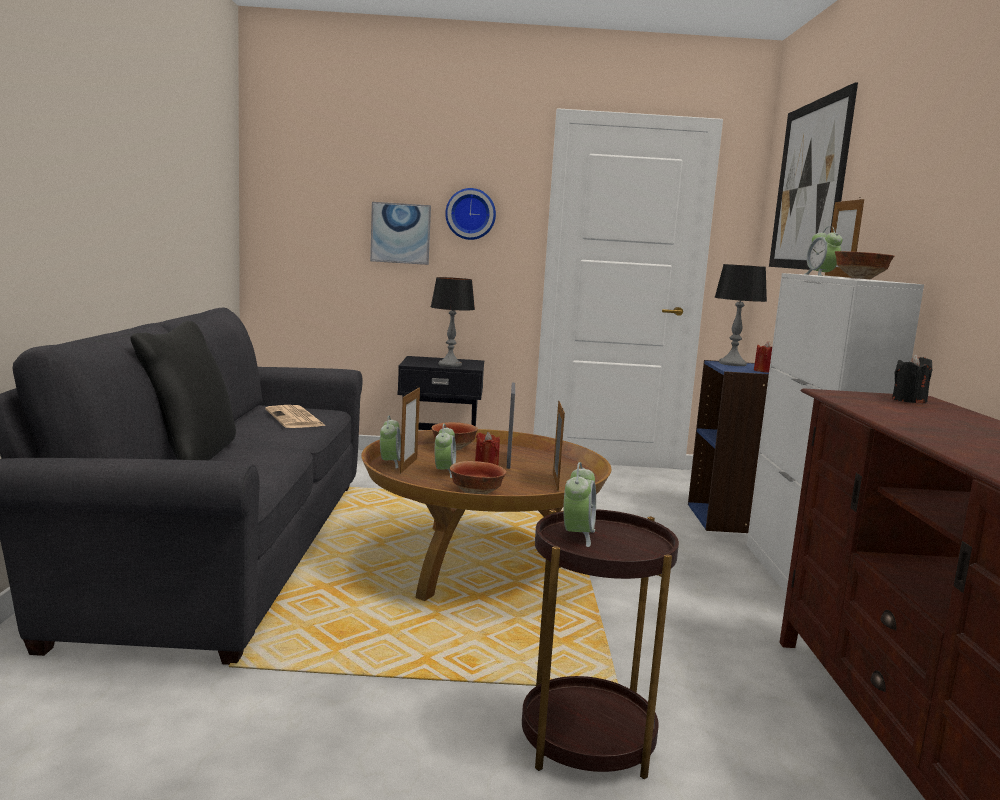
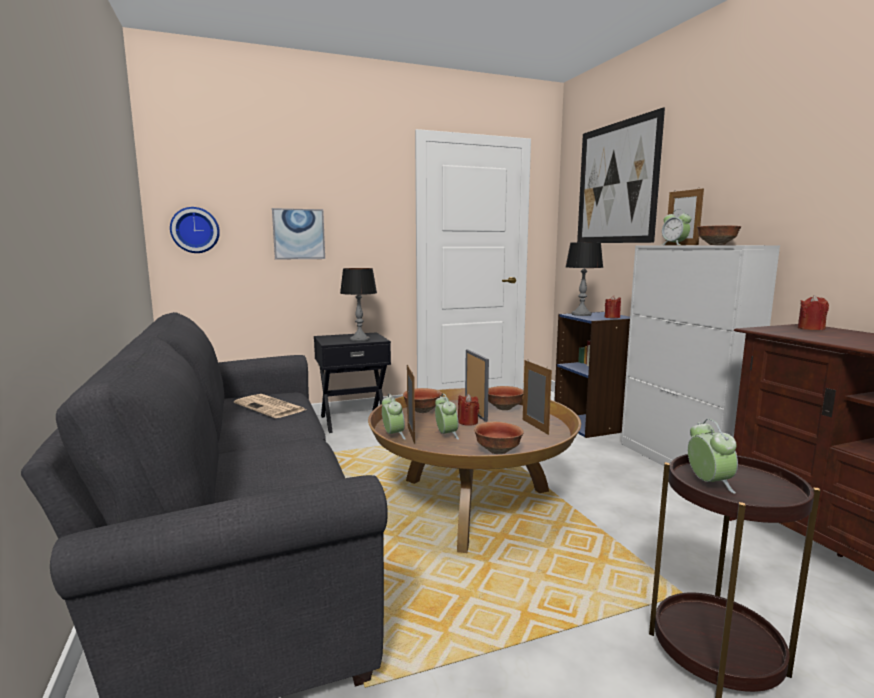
camera: 20 degrees left, 0 degrees up
black pillow [130,321,236,460] -> none
wall clock [445,188,496,240] -> wall clock moved to [170,207,220,253]
black candle [892,354,932,403] -> red candle [798,295,829,330]
none -> bowl [488,386,524,410]

